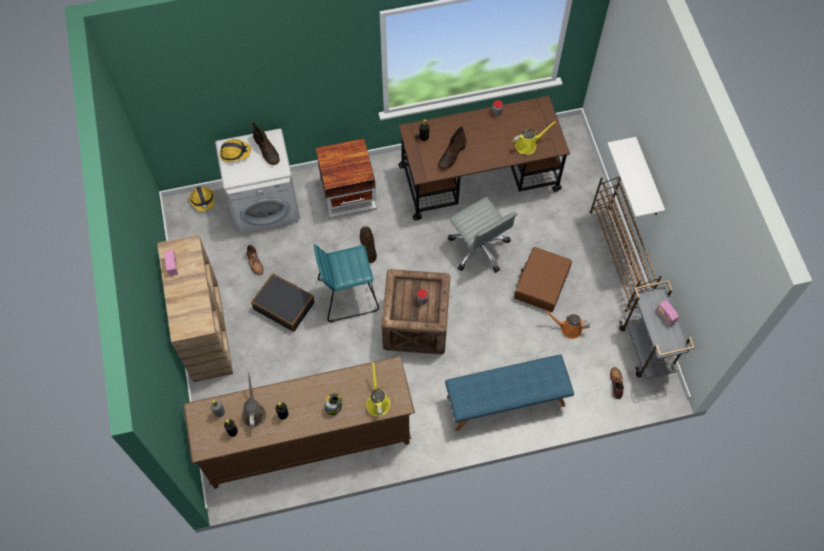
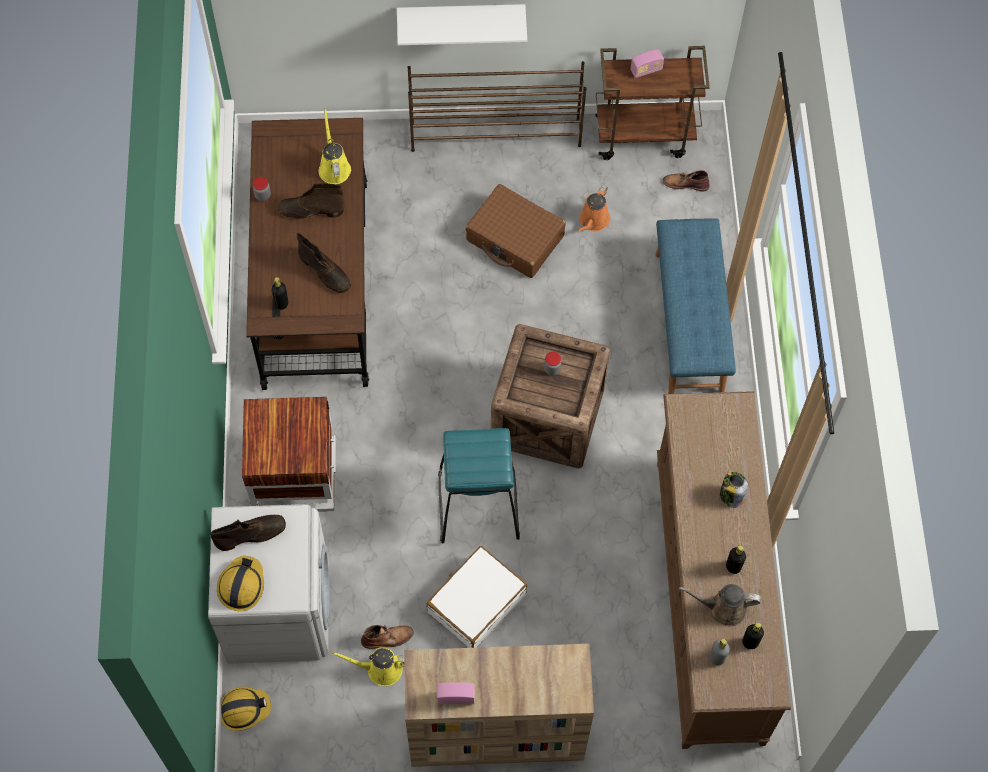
camera: 80 degrees left, 0 degrees up
black suitcase [251,273,315,332] -> white suitcase [426,546,527,648]
brown boot [359,227,377,263] -> brown boot moved to [278,183,344,219]
yellow watering can [366,362,390,416] -> yellow watering can moved to [332,648,404,686]
grey office chair [448,197,518,272] -> none
grey cart [619,280,695,379] -> brown cart [595,46,710,160]

